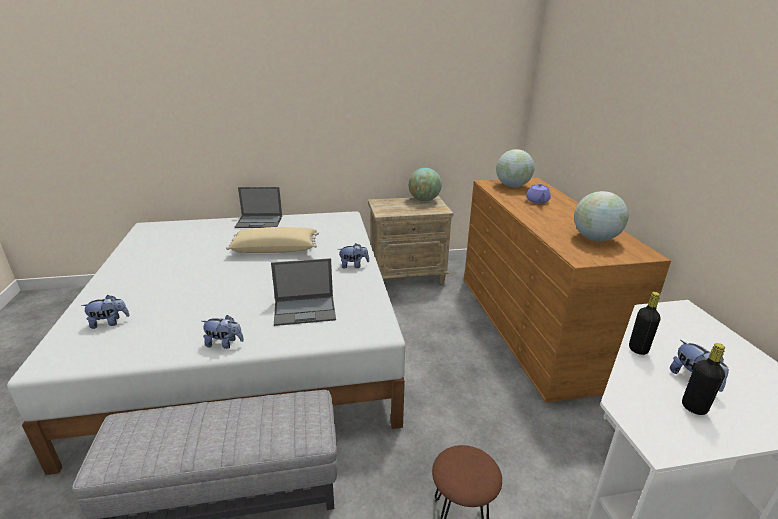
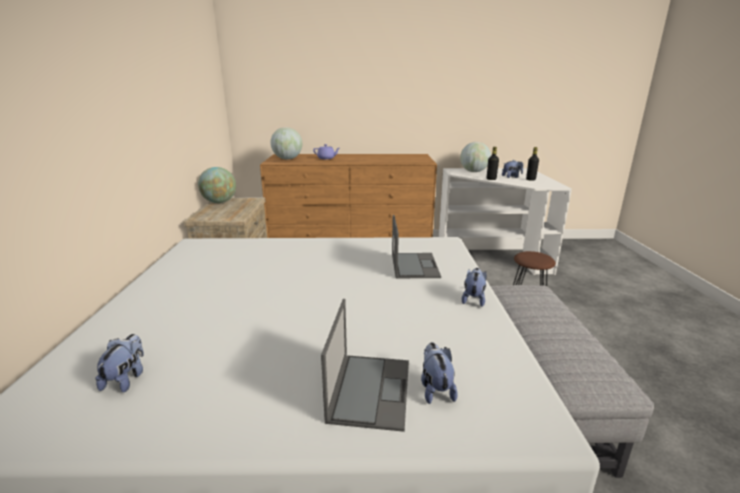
camera: 80 degrees left, 5 degrees down
beige pillow [226,227,319,253] -> none
laptop [235,187,282,228] -> laptop moved to [321,299,409,432]
plush toy [339,243,369,269] -> plush toy moved to [95,334,144,393]
globe [574,191,629,241] -> globe moved to [460,142,491,172]

